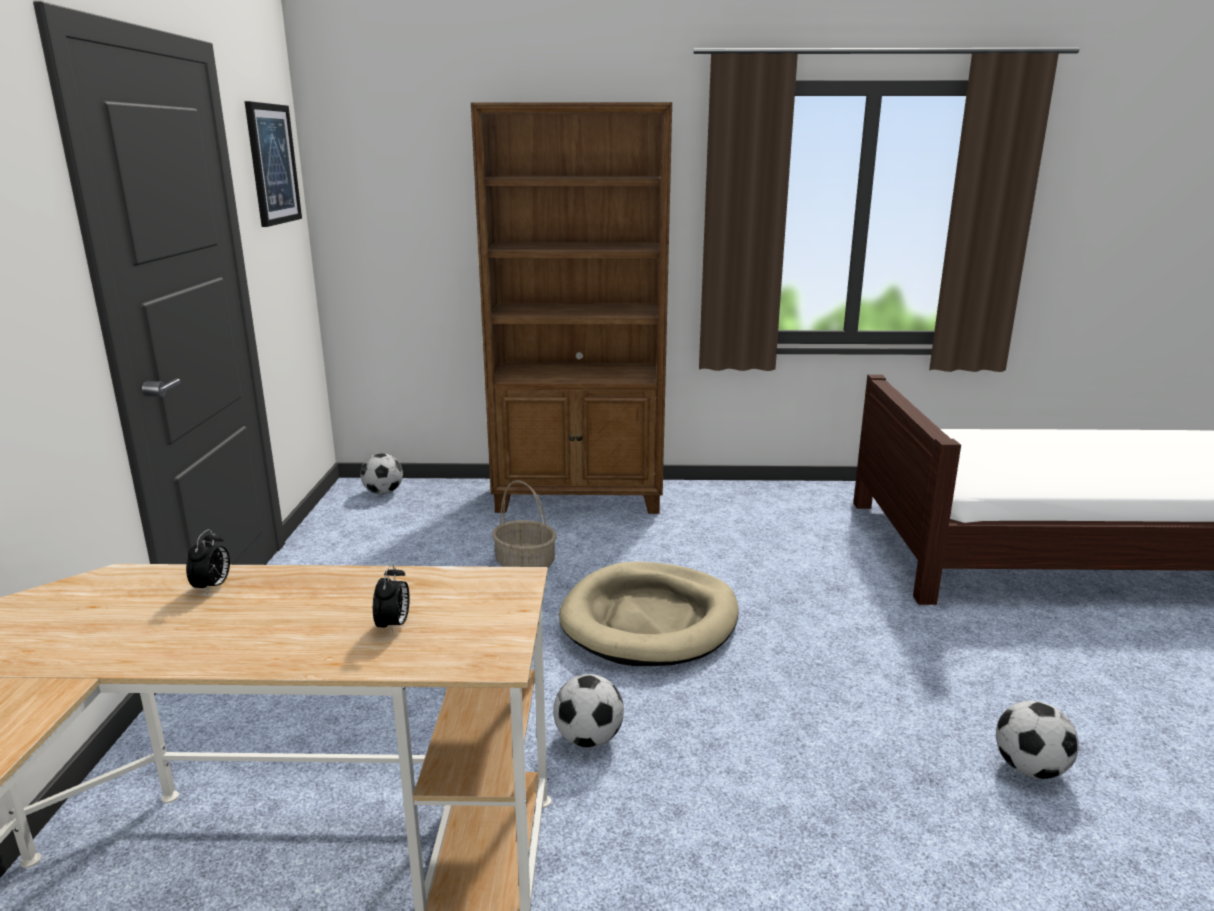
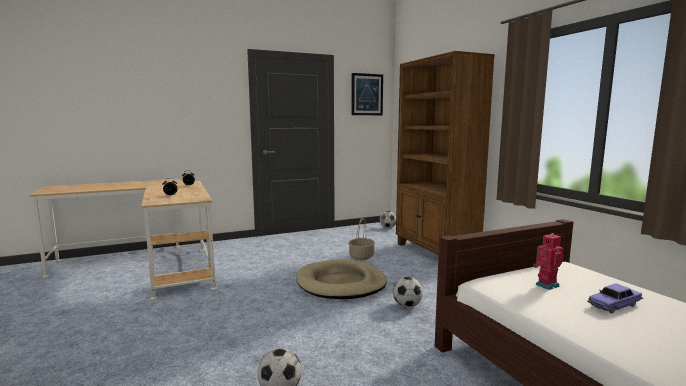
camera: 65 degrees right, 10 degrees down
football [553,674,624,748] -> football moved to [393,277,423,307]
none -> toy robot [534,233,564,290]
none -> toy car [587,283,643,313]

